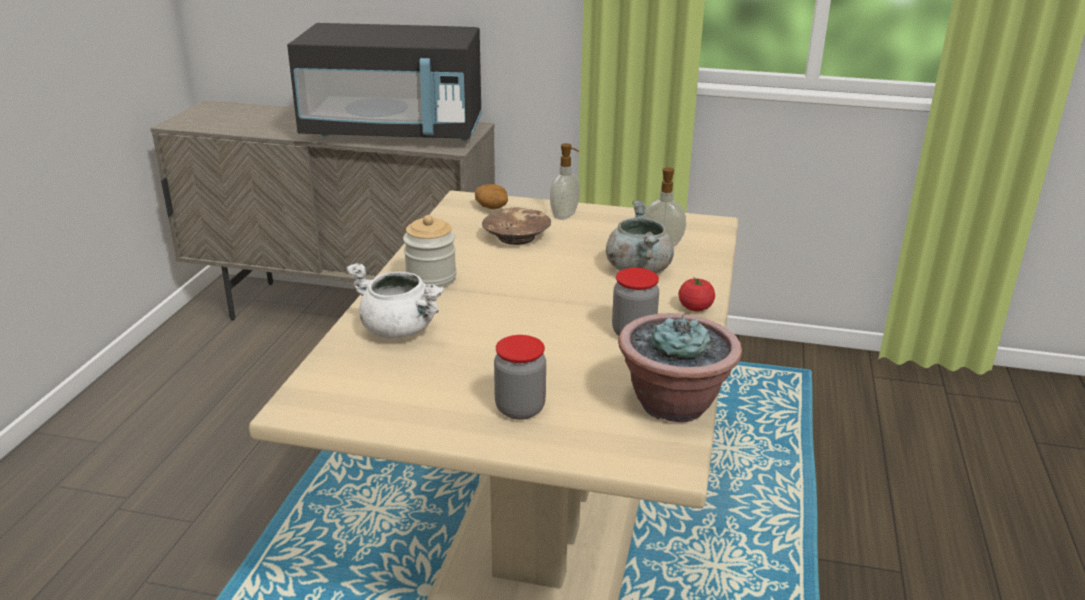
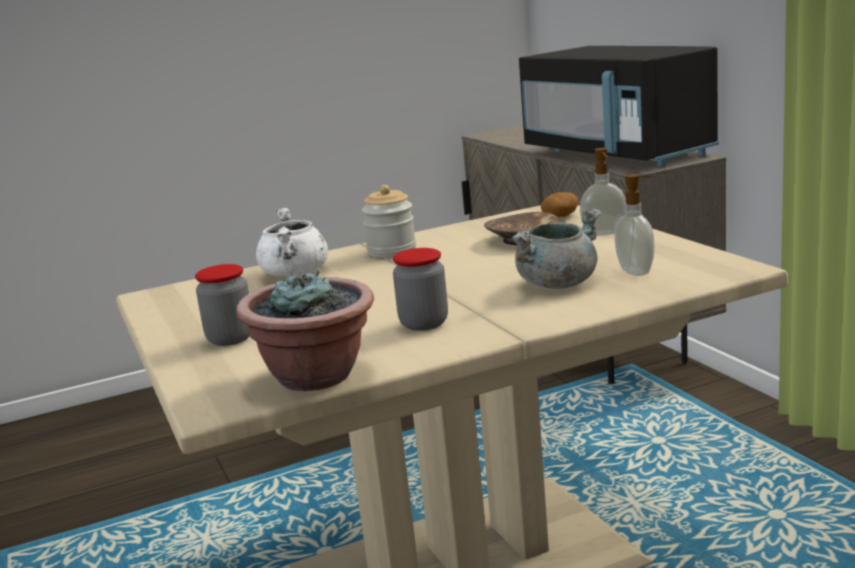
camera: 55 degrees right, 10 degrees down
tomato [678,276,715,311] -> none

